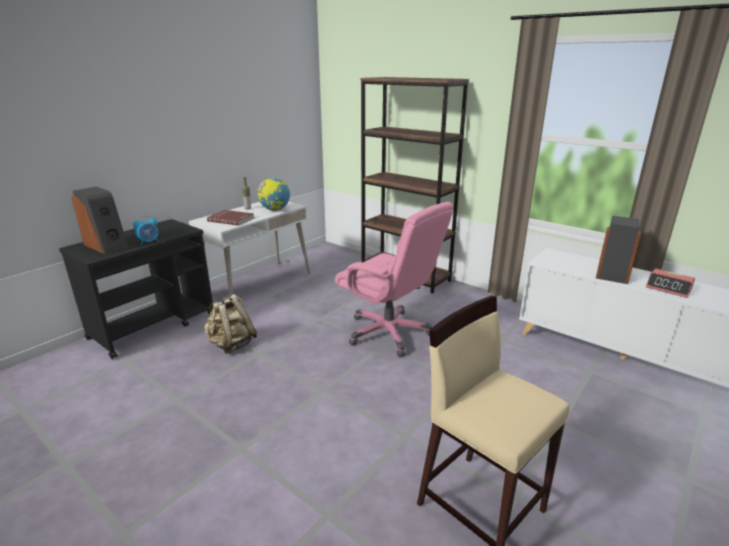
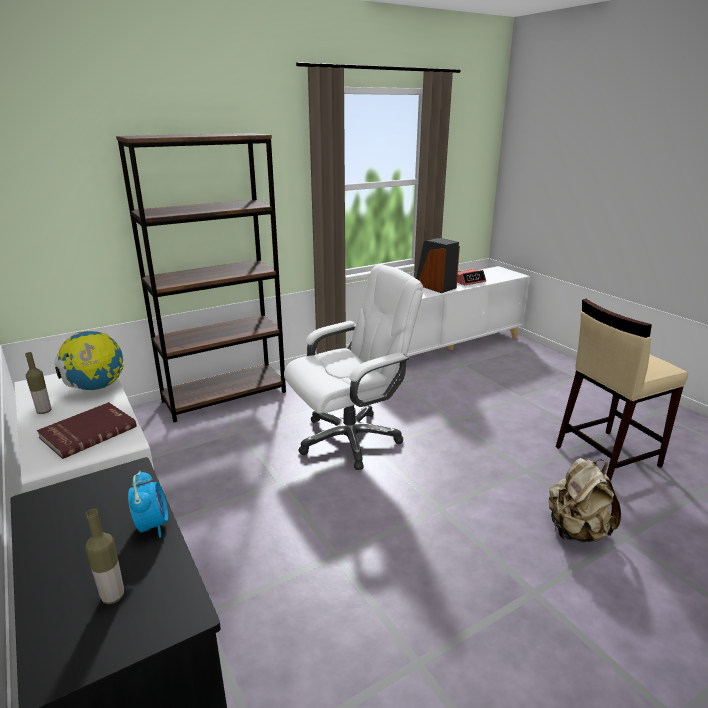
camera: 70 degrees left, 0 degrees up
speaker [71,187,129,255] -> bottle [85,509,124,605]
beige backpack [204,294,257,354] -> beige backpack moved to [549,458,621,542]
pink office chair [335,202,454,357] -> white office chair [284,264,423,470]

